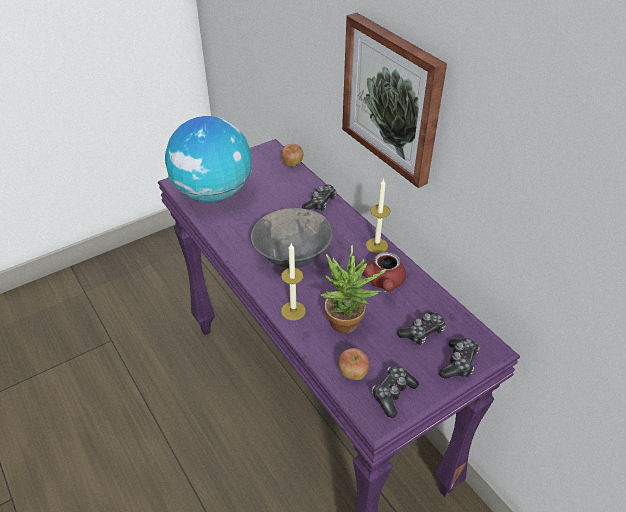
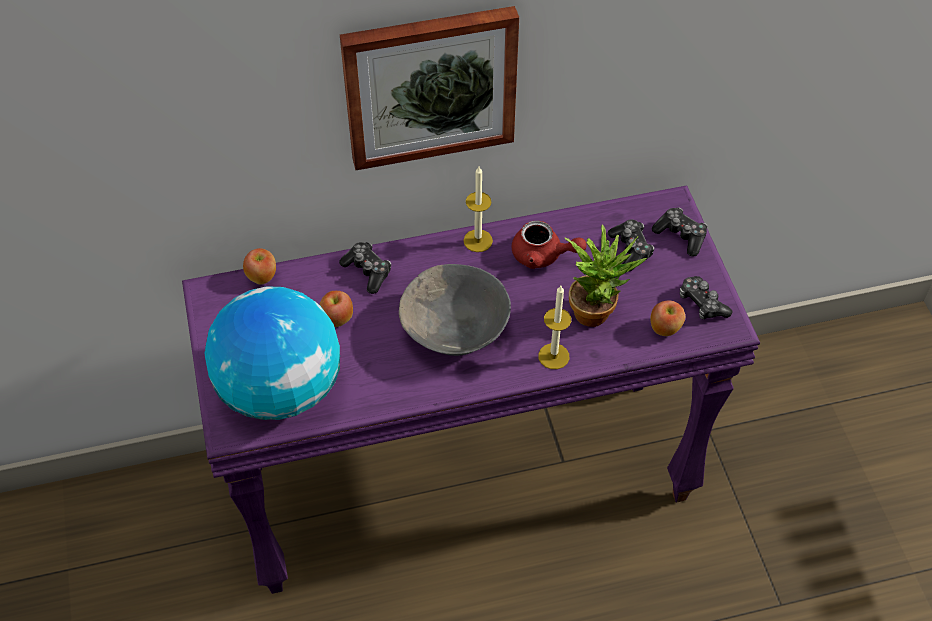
camera: 70 degrees left, 10 degrees up
none -> apple [319,291,353,327]

